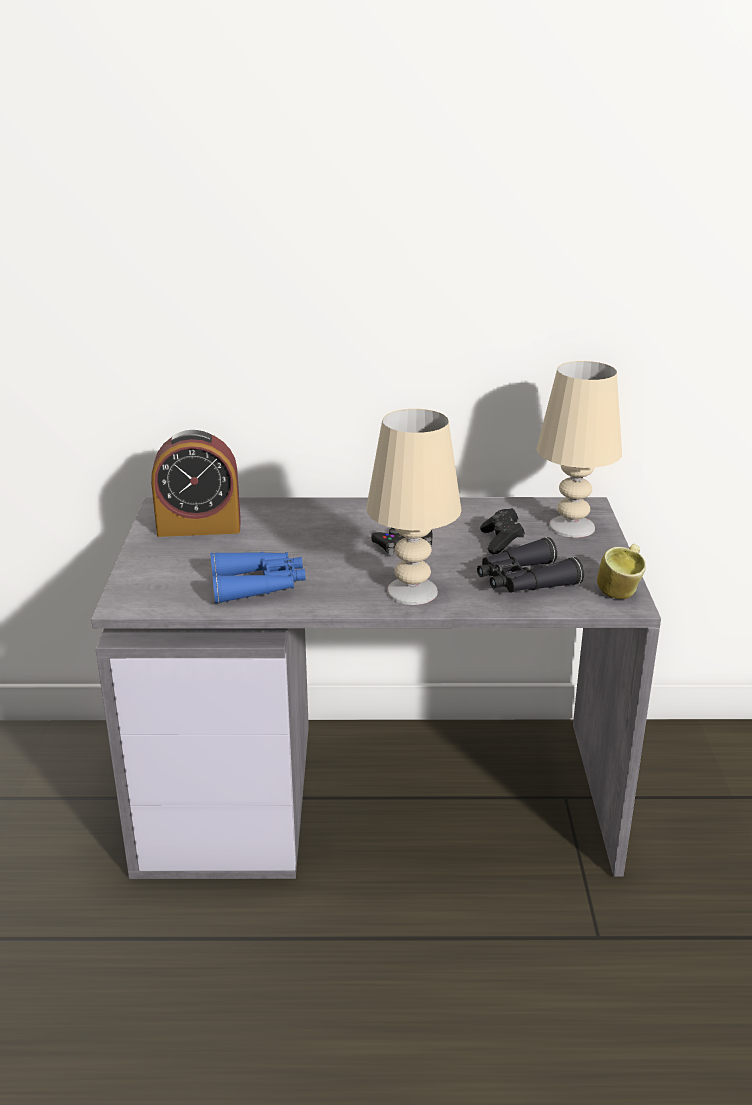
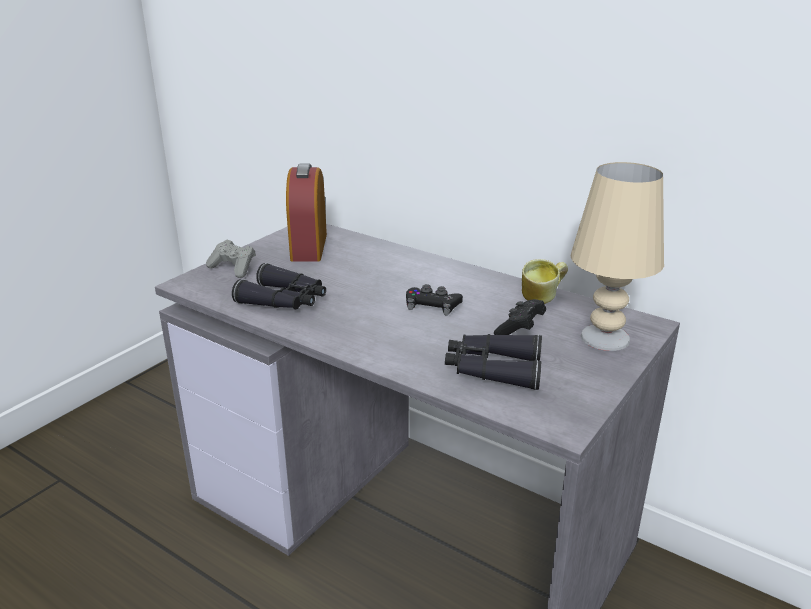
camera: 35 degrees right, 0 degrees up
alarm clock [151,430,241,537] -> alarm clock turned 60 degrees clockwise [286,164,327,262]
blue binoculars [210,552,306,604] -> black binoculars [232,263,326,309]
beige table lamp [366,409,461,605] -> none
mug [597,544,646,599] -> mug moved to [522,259,568,304]
none -> grey game controller [206,240,256,278]

